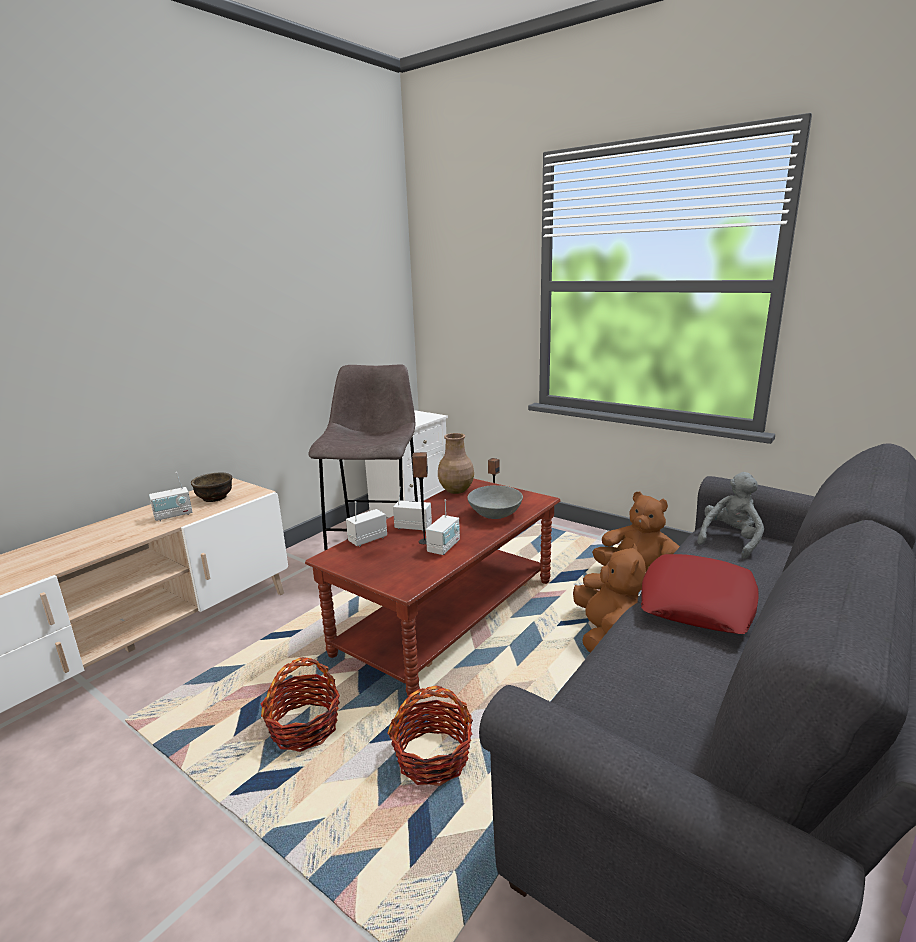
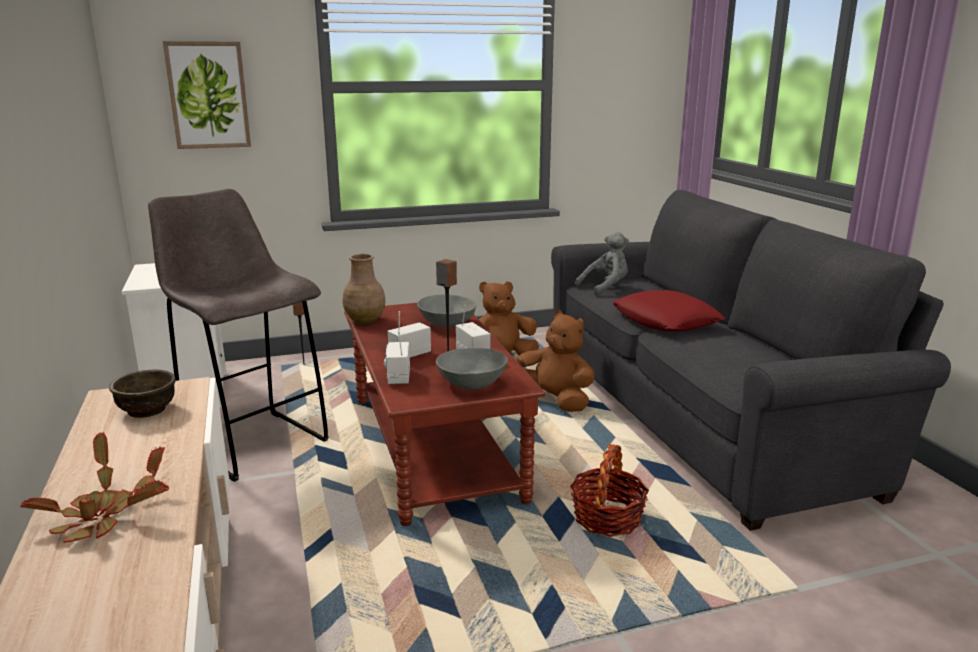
camera: 55 degrees left, 0 degrees up
radio [149,472,192,521] -> none
basket [261,657,340,752] -> none
grey plush toy [697,472,764,559] -> grey plush toy turned 75 degrees clockwise [575,232,629,296]
none -> potted plant [20,432,169,543]
none -> picture [163,41,251,149]
none -> grey bowl [436,348,508,390]

